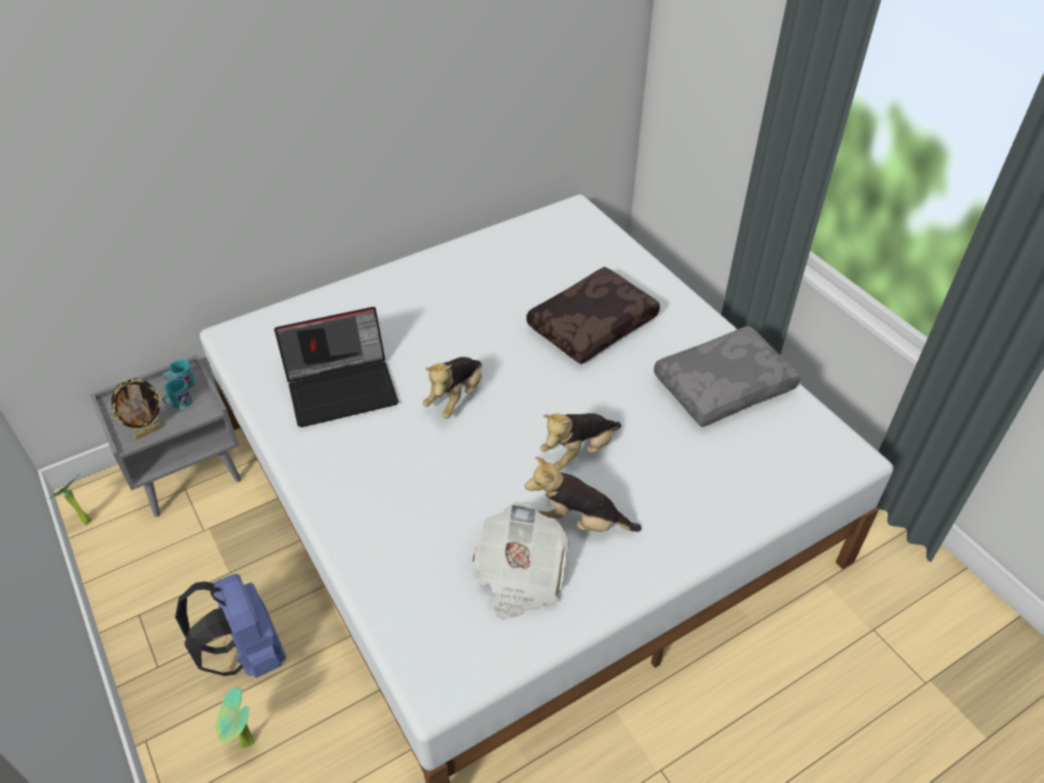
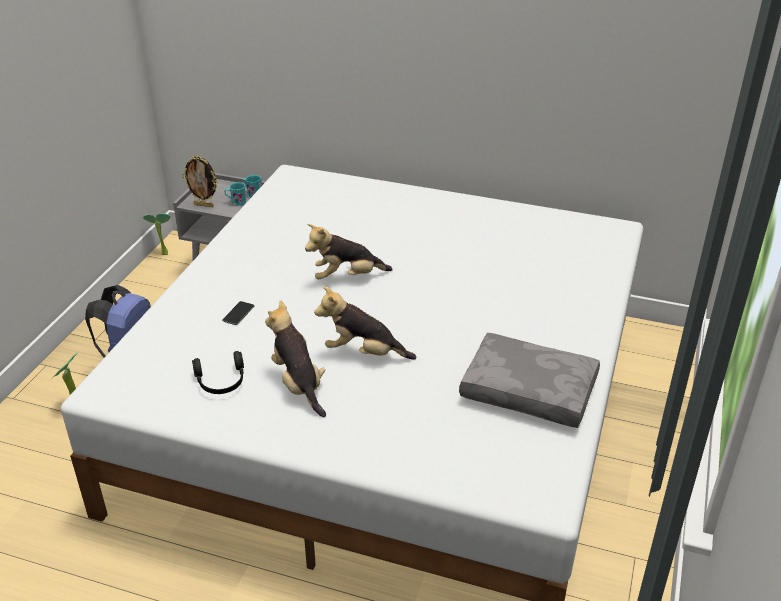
camera: 50 degrees right, 10 degrees down
laptop [274,307,399,427] -> none
newspaper [472,502,569,620] -> black headphones [192,351,244,394]
brown pillow [527,267,660,364] -> none
none -> phone [222,301,254,325]

